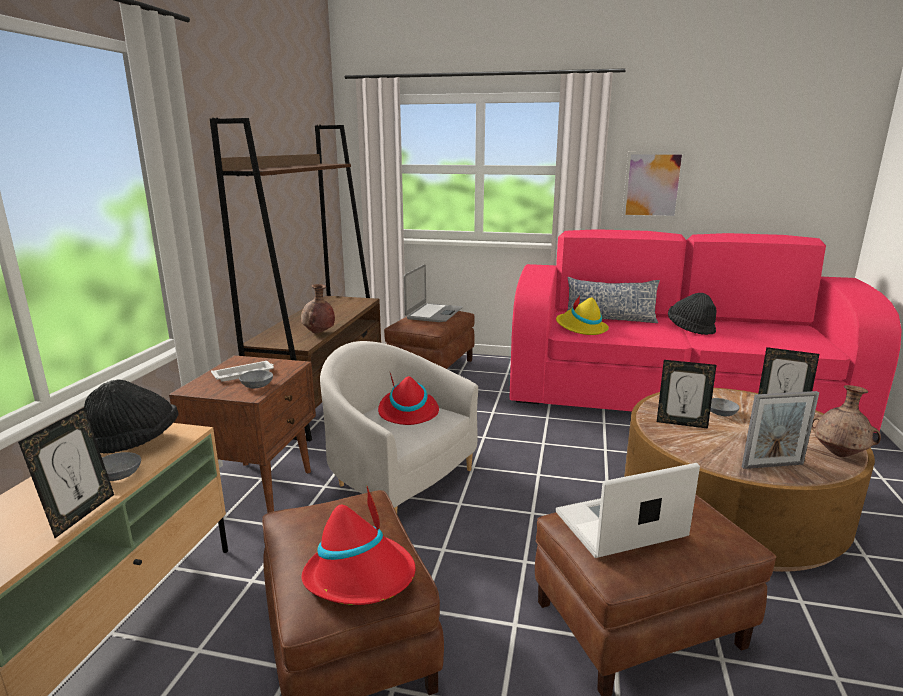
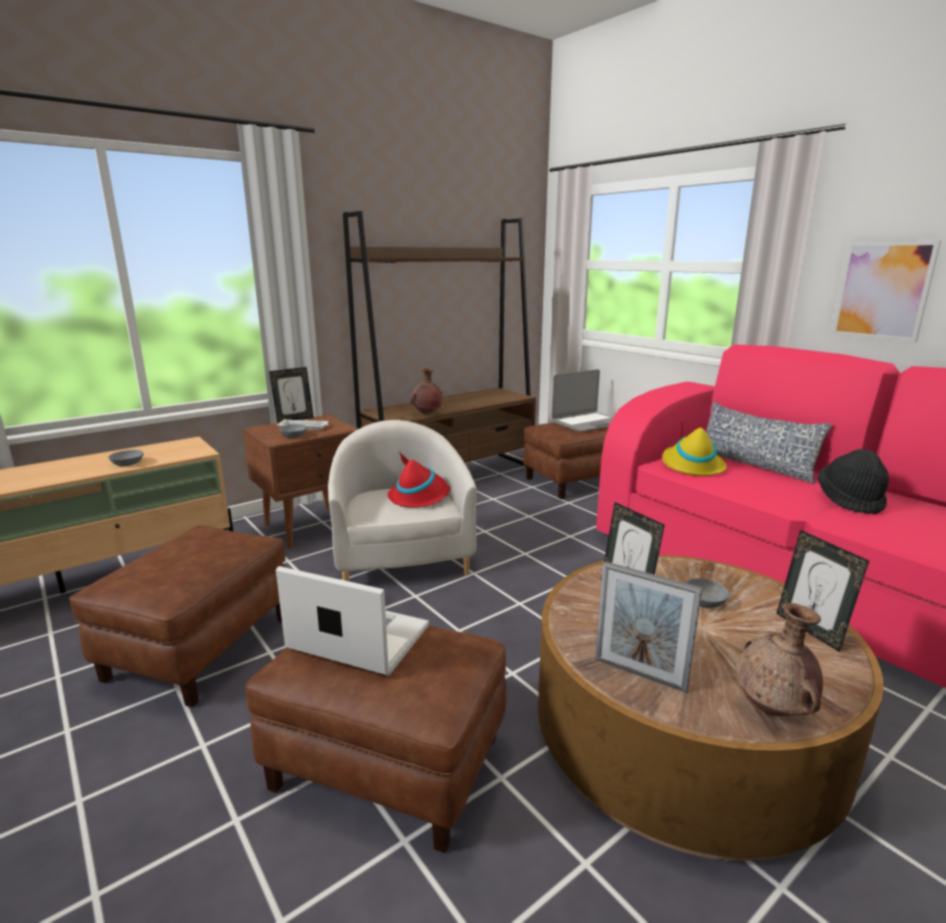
camera: 40 degrees right, 0 degrees up
picture frame [18,407,114,538] -> picture frame moved to [269,367,314,423]
black hat [84,380,179,454] -> none
red hat [302,486,416,605] -> none

